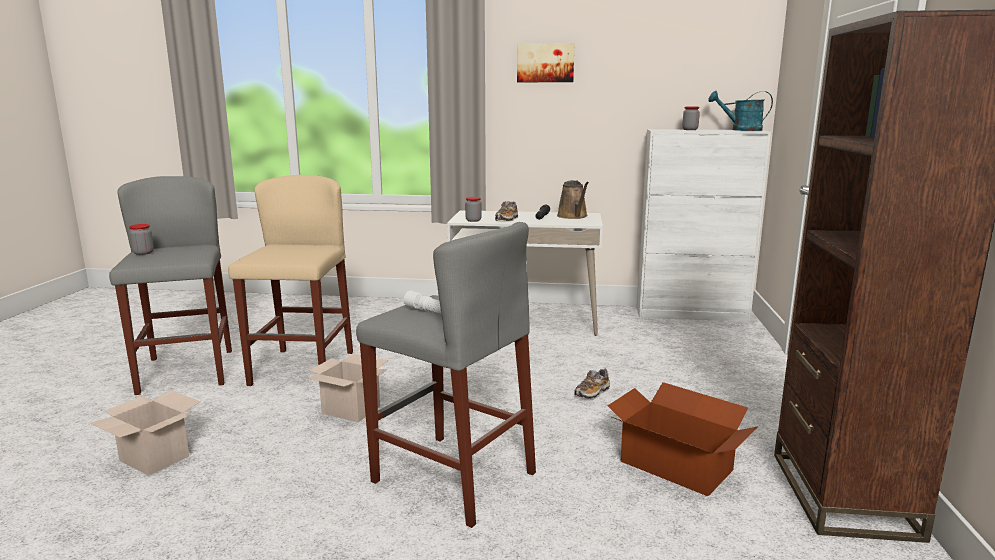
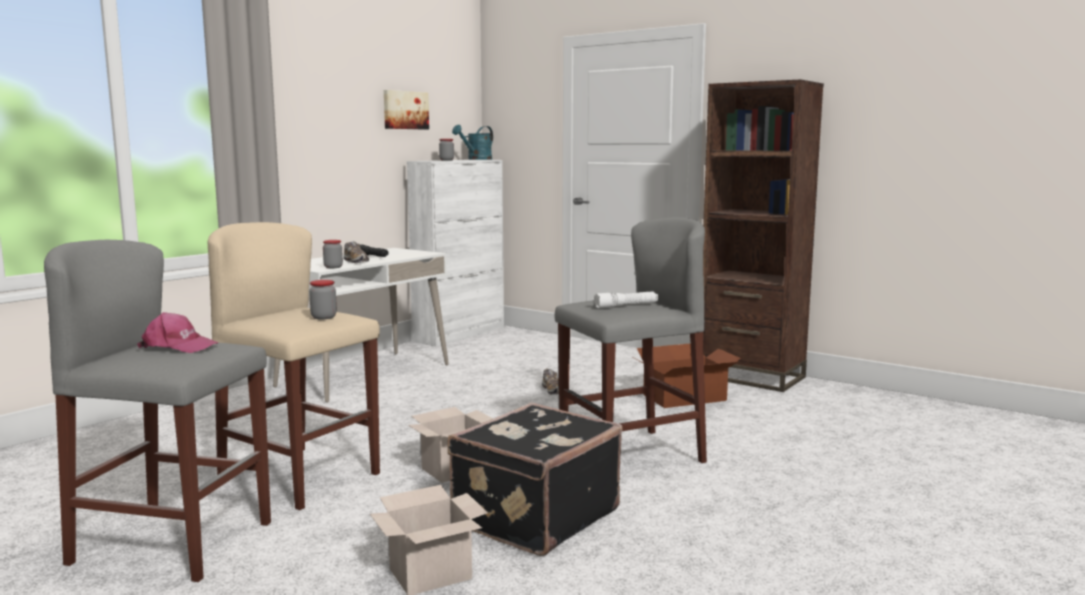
camera: 60 degrees left, 5 degrees down
jar [129,224,154,255] -> jar moved to [309,280,337,319]
picture [517,43,575,82] -> picture moved to [384,90,429,130]
brown watering can [557,180,589,219] -> none
none -> pink cap [137,312,219,353]
none -> black suitcase [448,402,623,556]

